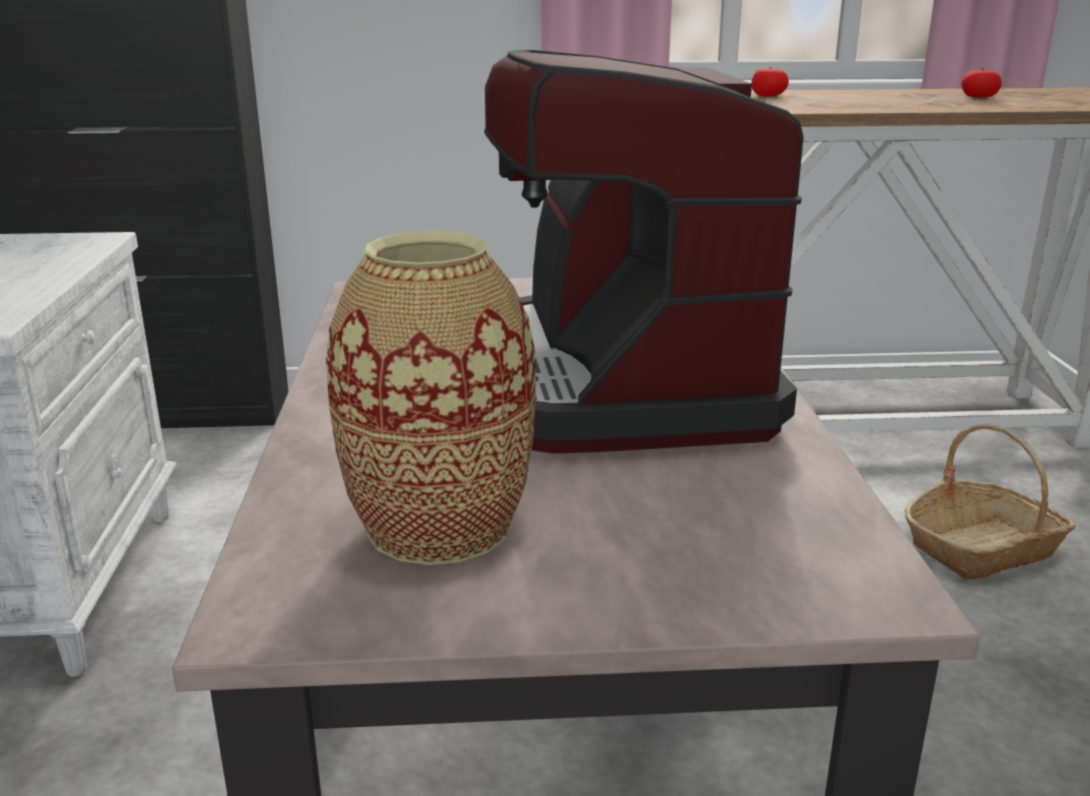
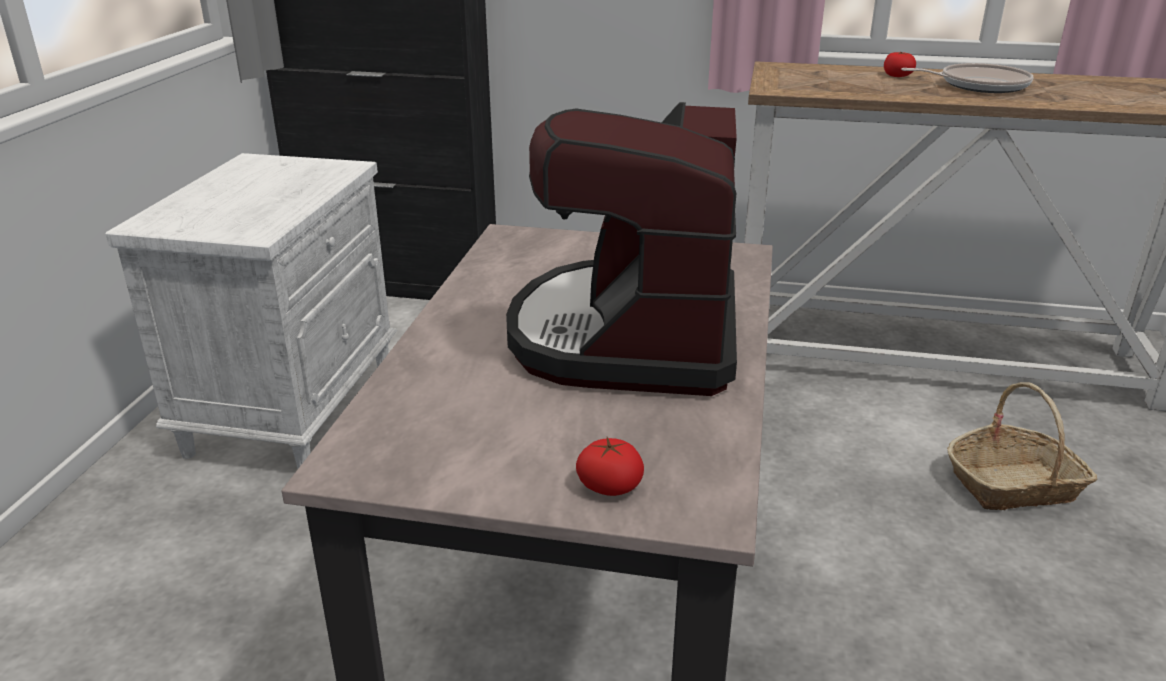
camera: 15 degrees right, 5 degrees up
vase [326,231,536,565] -> none
tomato [961,69,1002,98] -> tomato moved to [576,437,644,496]
none -> frying pan [901,63,1034,93]

